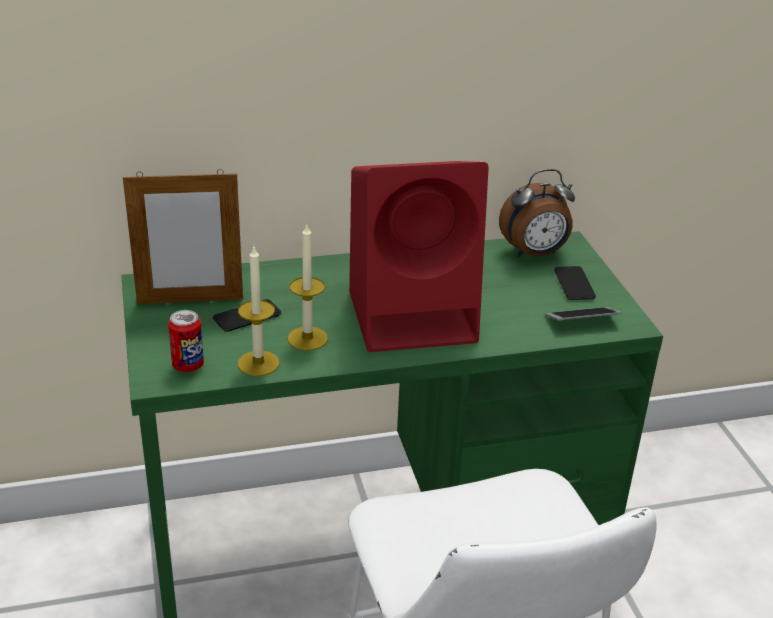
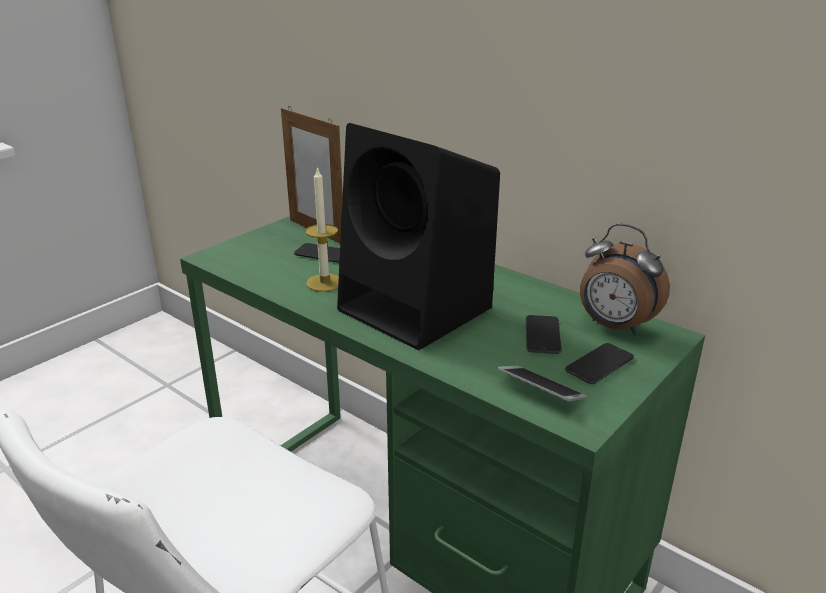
camera: 55 degrees right, 5 degrees down
can [168,310,204,372] -> none
candle [238,247,280,376] -> none
red speaker [349,161,489,352] -> black speaker [337,123,500,350]
none -> phone [526,315,562,354]

